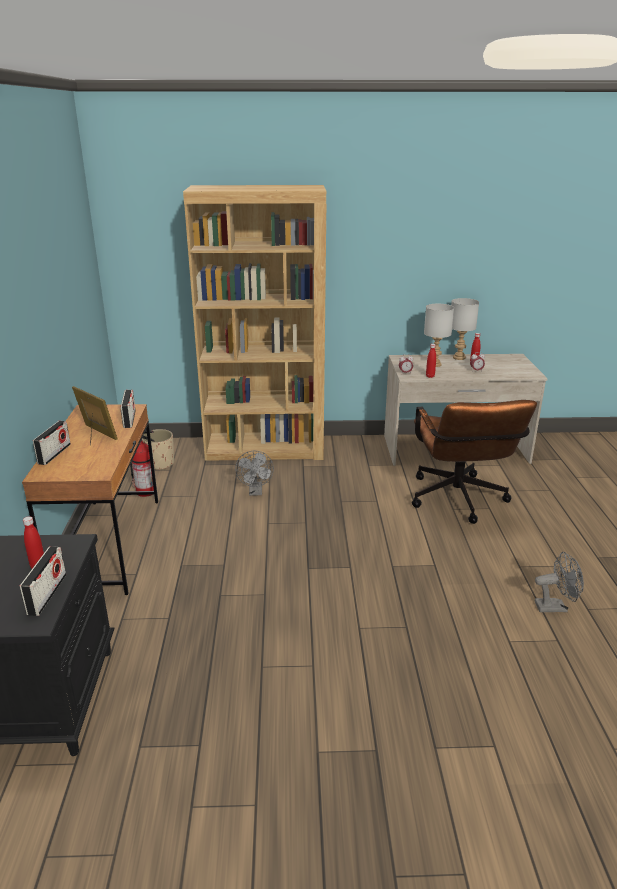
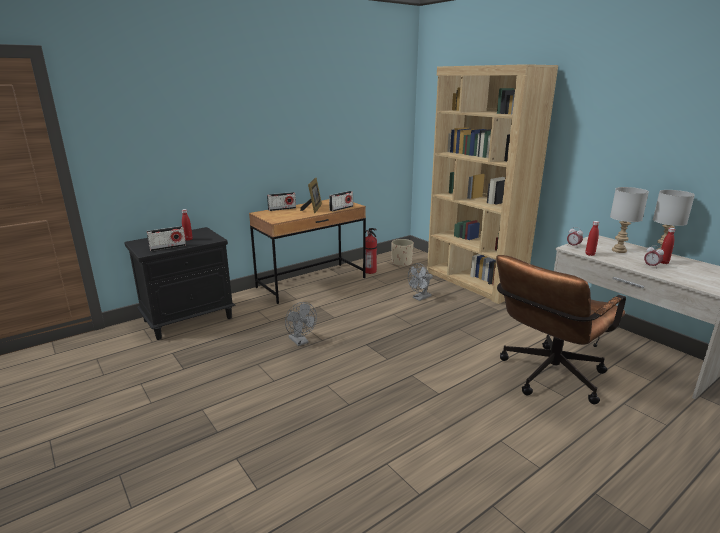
camera: 55 degrees right, 5 degrees down
grey fan [535,552,584,612] -> grey fan moved to [285,302,317,346]

